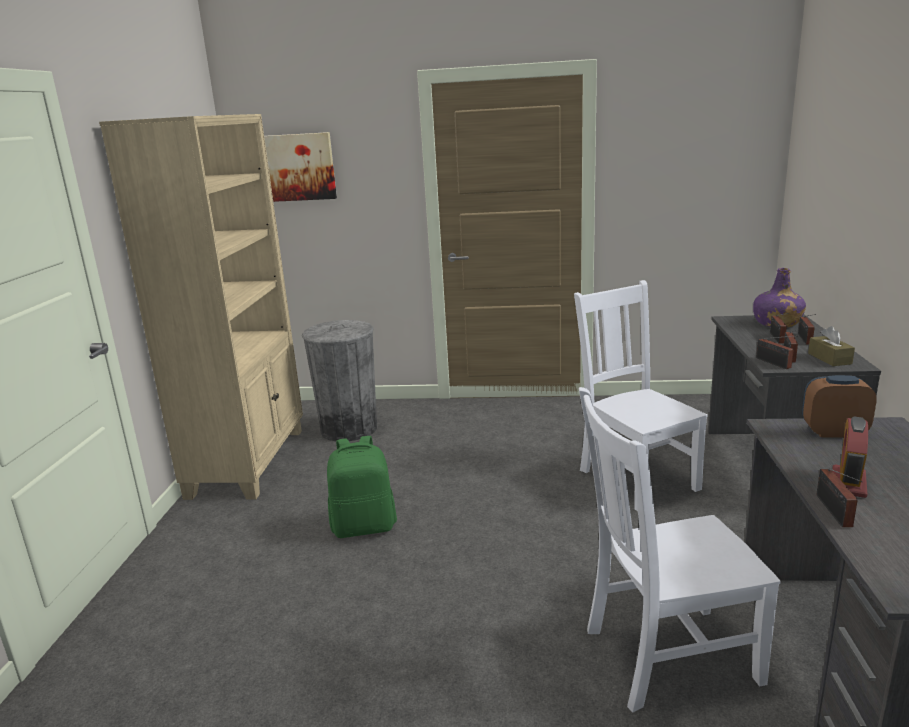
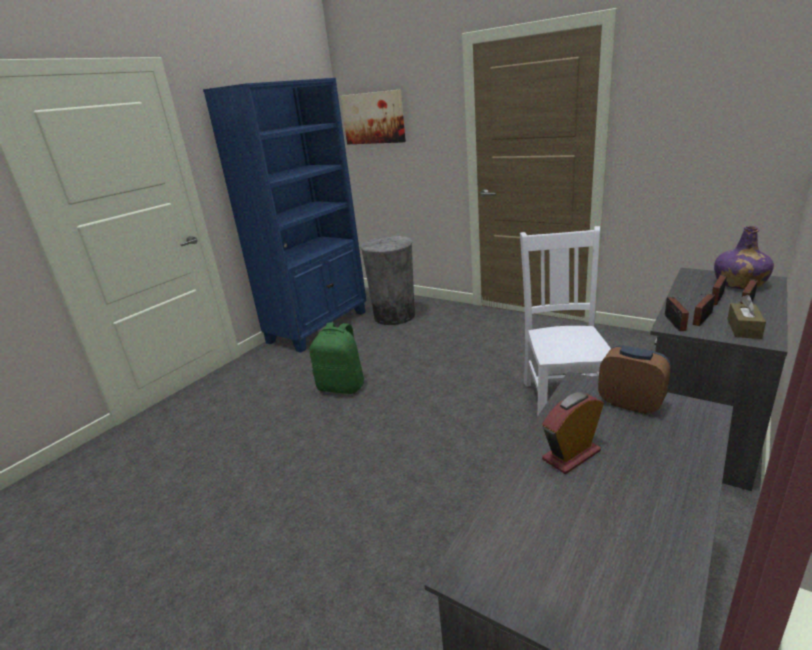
camera: 30 degrees right, 5 degrees up
beige bookcase [99,114,303,500] -> blue bookcase [203,78,367,352]
white chair [579,387,781,712] -> none
radio [817,469,863,527] -> none

